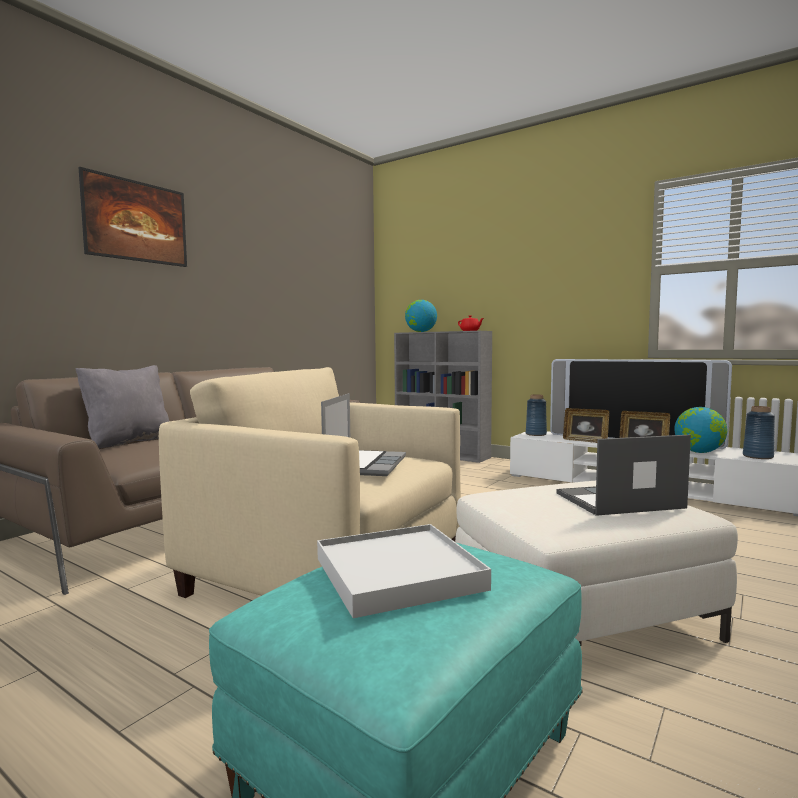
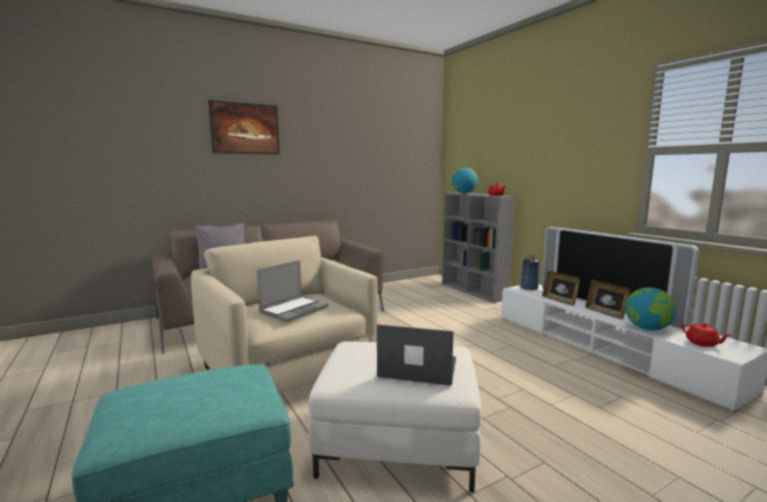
camera: 25 degrees right, 5 degrees up
white tray [317,524,491,618] -> none
blue vase [743,406,775,459] -> red teapot [681,323,732,347]

